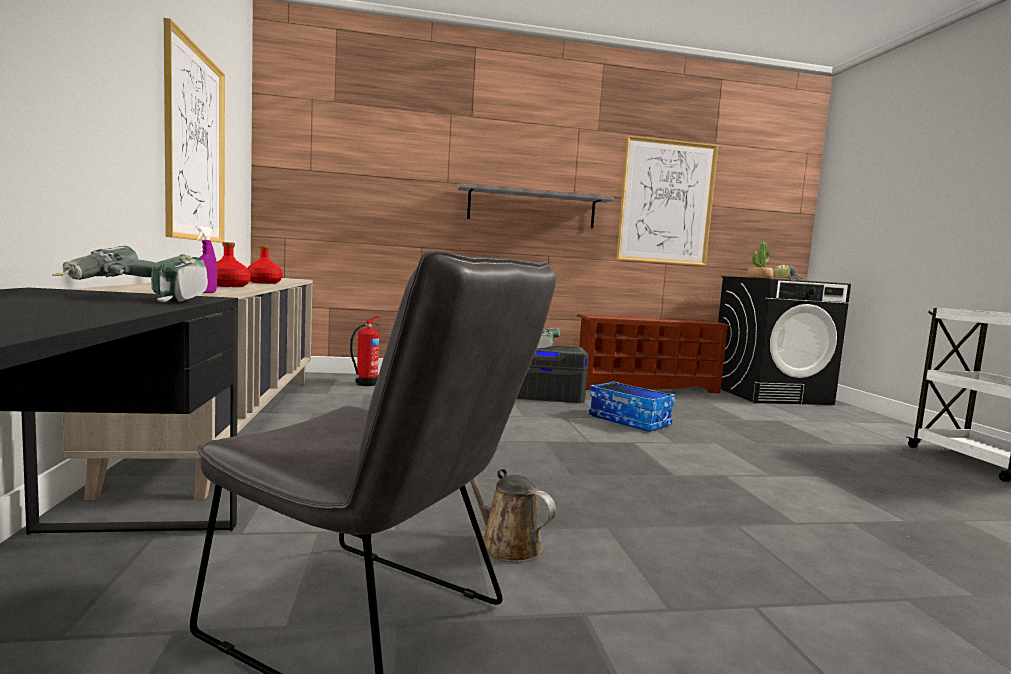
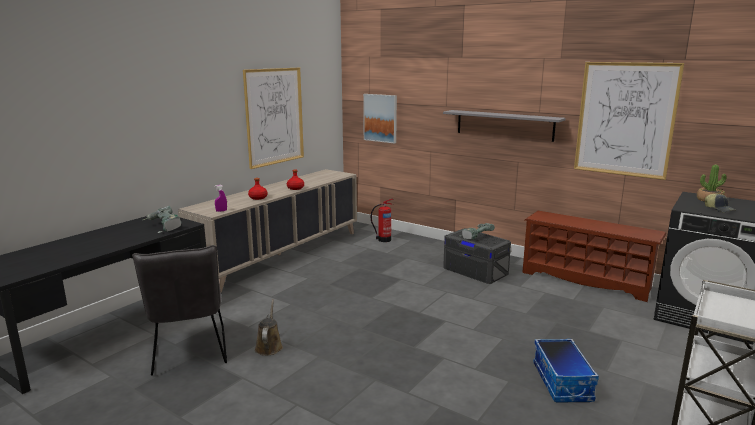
camera: 45 degrees right, 10 degrees up
storage box [589,381,675,432] -> storage box moved to [533,339,599,403]
none -> picture [363,94,397,144]

